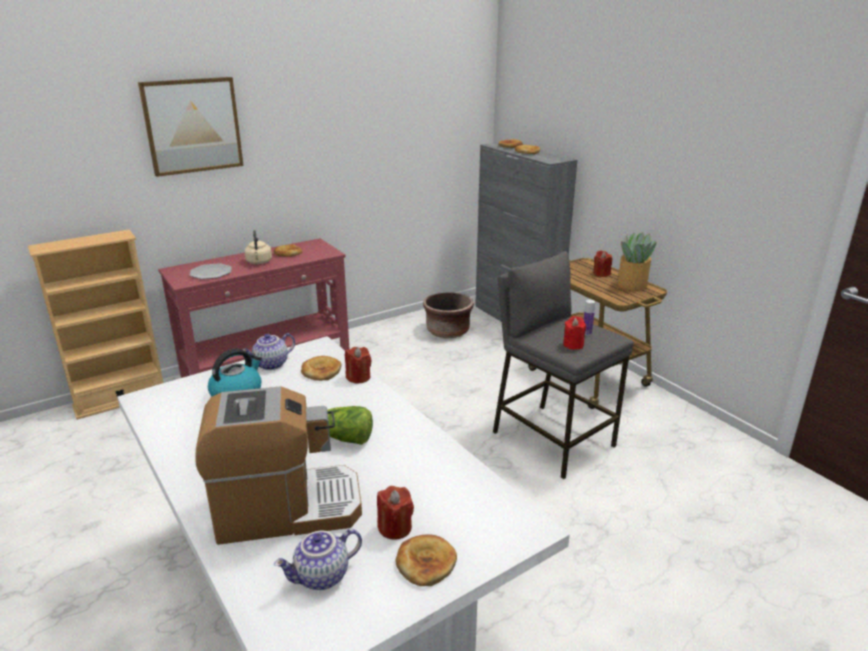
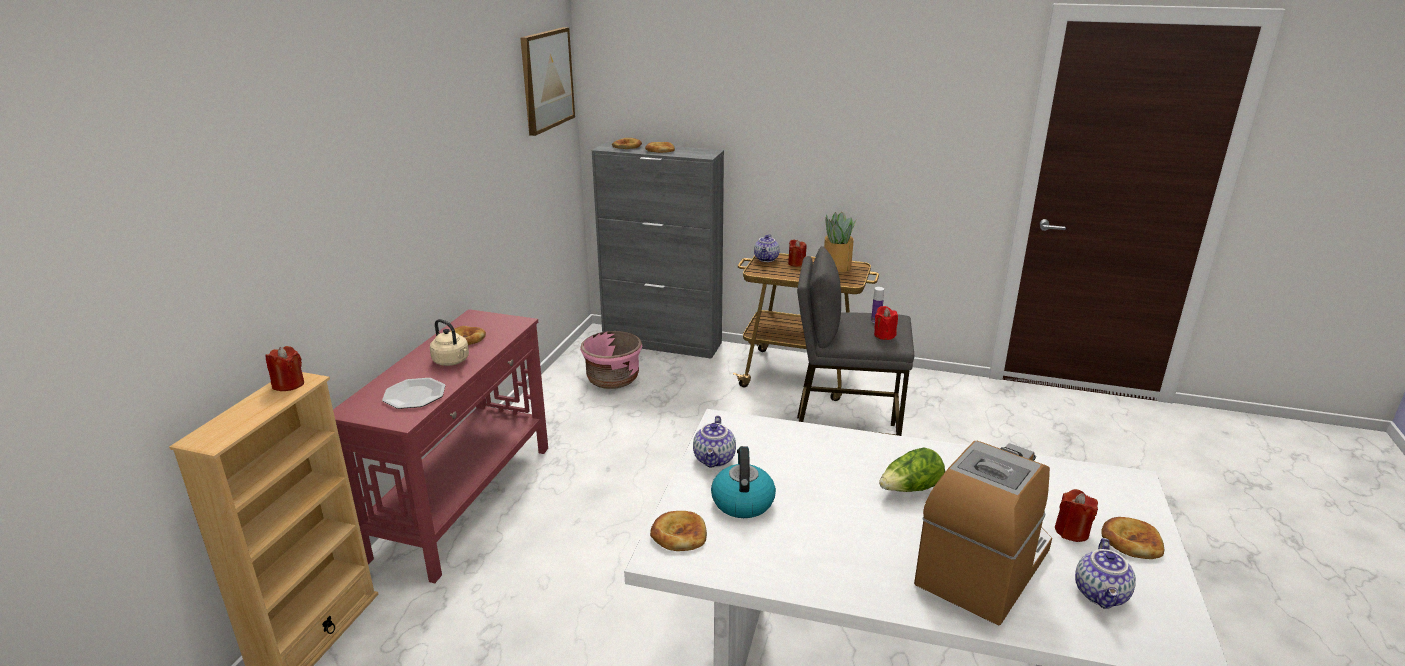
camera: 40 degrees left, 0 degrees up
picture [138,77,243,177] -> picture moved to [520,27,575,136]
bread [301,356,342,381] -> bread moved to [650,511,707,551]
red candle [345,347,372,383] -> red candle moved to [266,346,304,391]
brown planter [423,292,474,338] -> pink planter [580,331,642,389]
none -> teapot [754,234,780,262]

